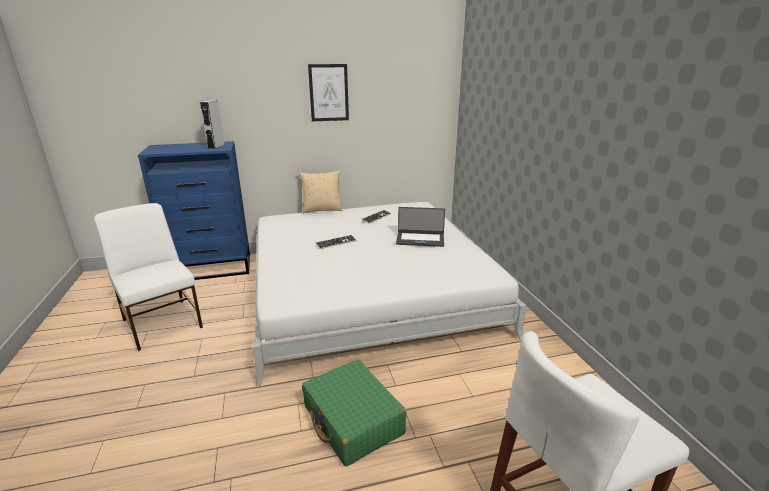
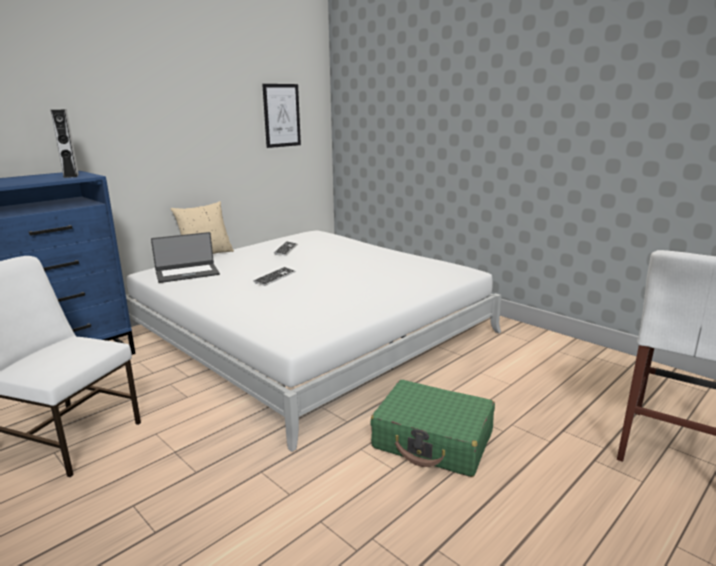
camera: 30 degrees left, 5 degrees down
picture [308,64,349,121] -> picture moved to [262,84,301,148]
laptop [396,207,445,247] -> laptop moved to [151,232,220,283]

